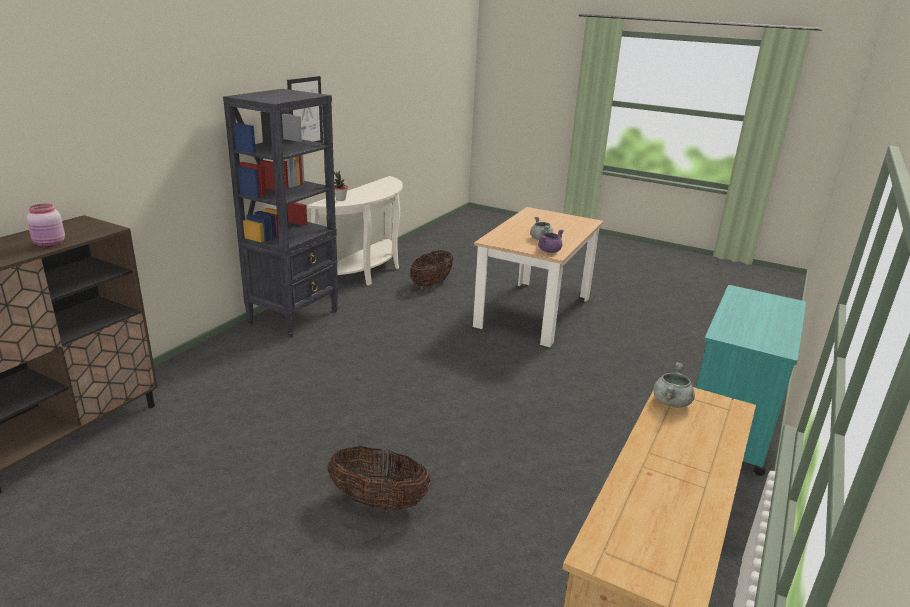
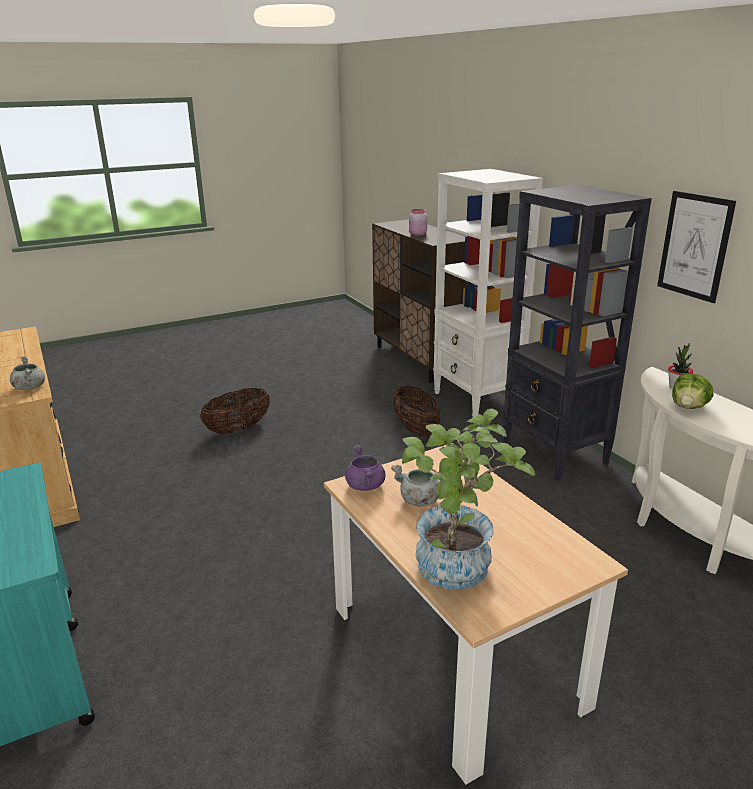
camera: 125 degrees right, 0 degrees up
basket [410,250,453,288] -> basket moved to [393,386,441,436]
none -> potted plant [402,409,535,590]
none -> white bookcase [433,169,543,417]
none -> lettuce [672,373,713,409]

